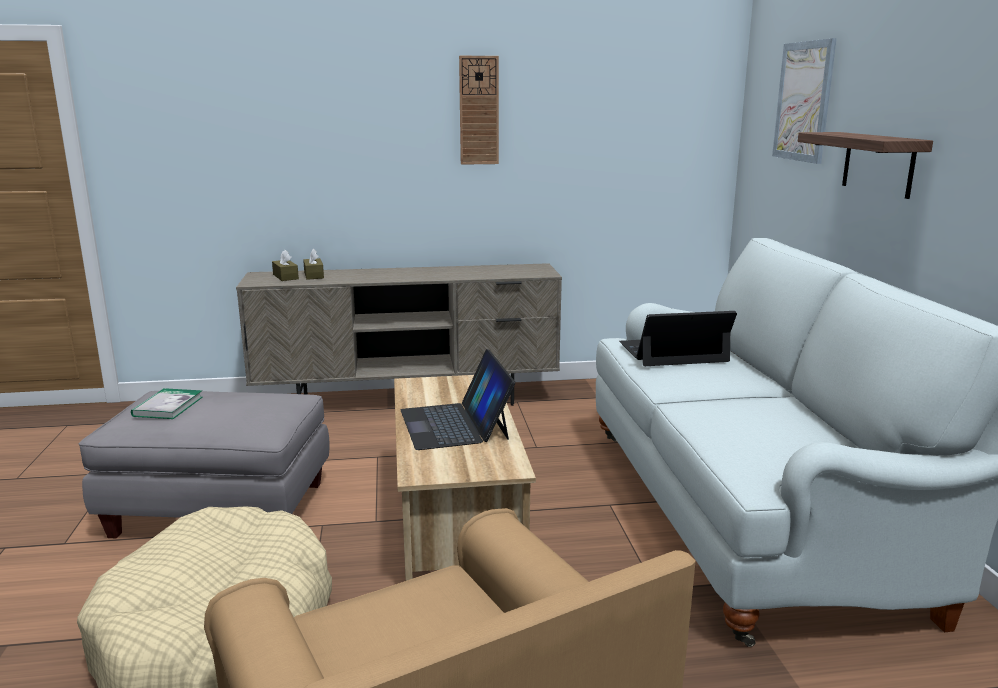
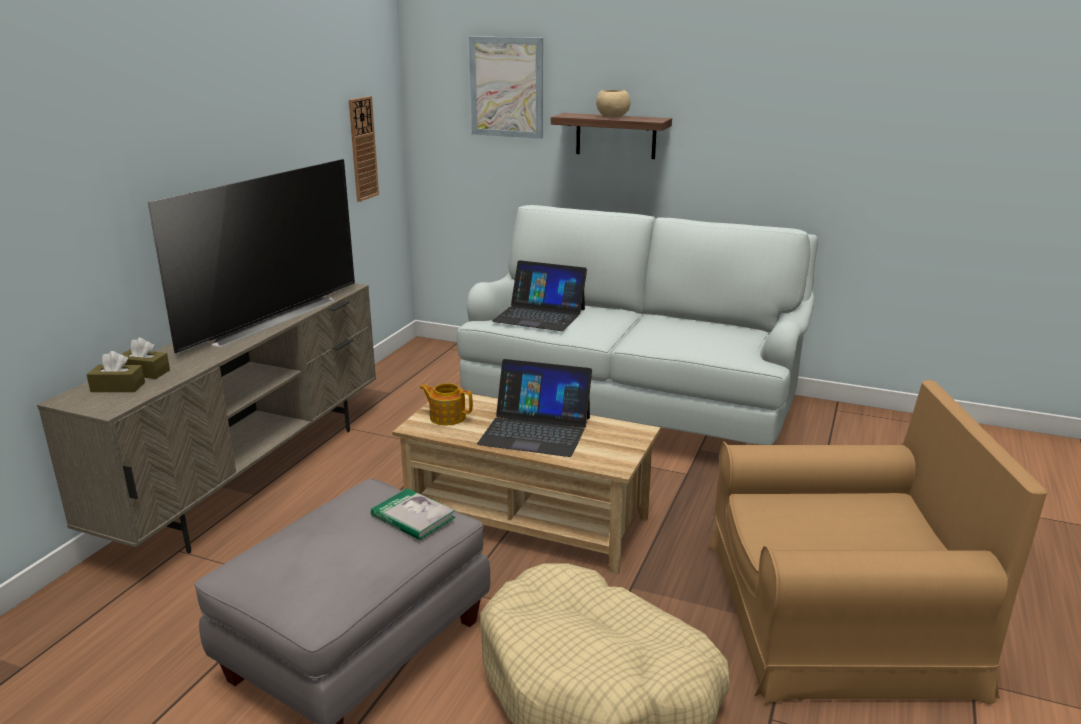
camera: 60 degrees left, 5 degrees up
book [131,388,203,419] -> book moved to [371,488,455,540]
wall clock [459,56,499,165] -> wall clock moved to [349,96,379,202]
laptop [619,311,737,366] -> laptop turned 90 degrees counterclockwise [492,260,587,331]
none -> television [148,159,355,354]
none -> teapot [420,383,473,426]
none -> beige bowl [596,90,630,117]

